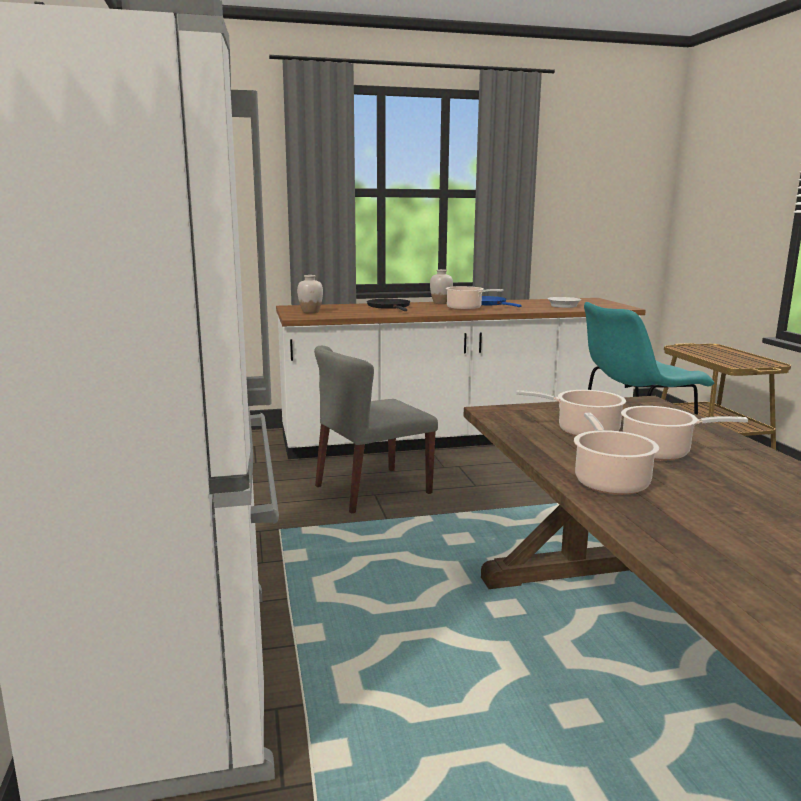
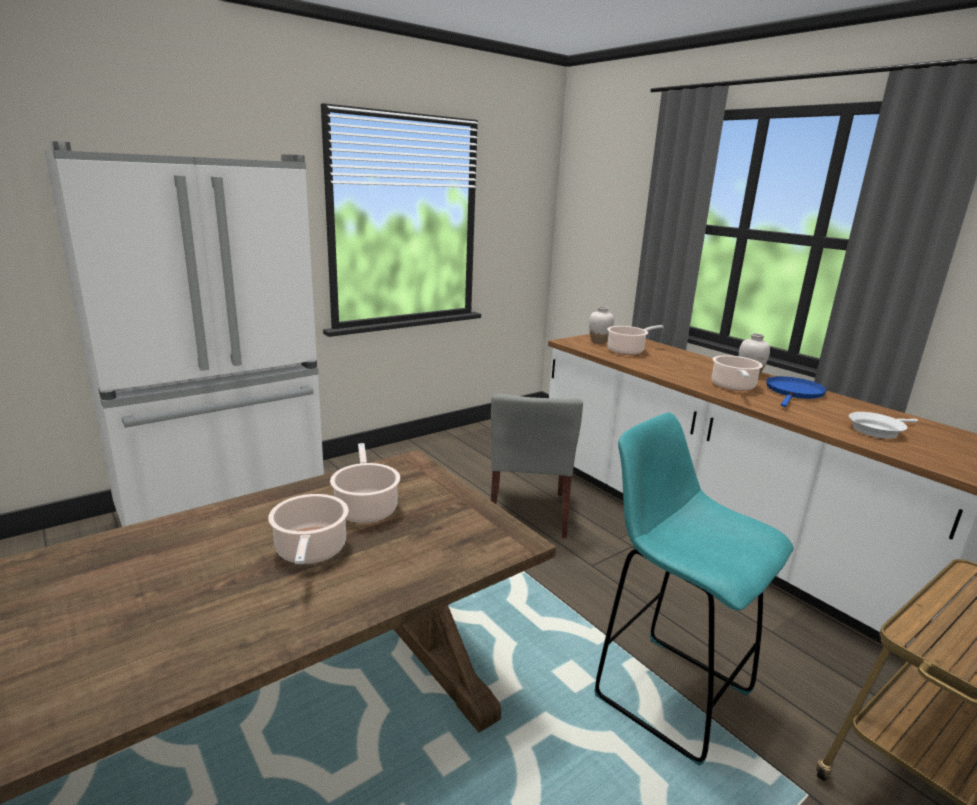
camera: 65 degrees right, 5 degrees up
grey chair [314,346,438,514] -> grey chair turned 120 degrees counterclockwise [491,394,583,538]
black frying pan [367,299,410,311] -> none
cooking pot [574,413,659,495] -> cooking pot moved to [607,325,664,355]

